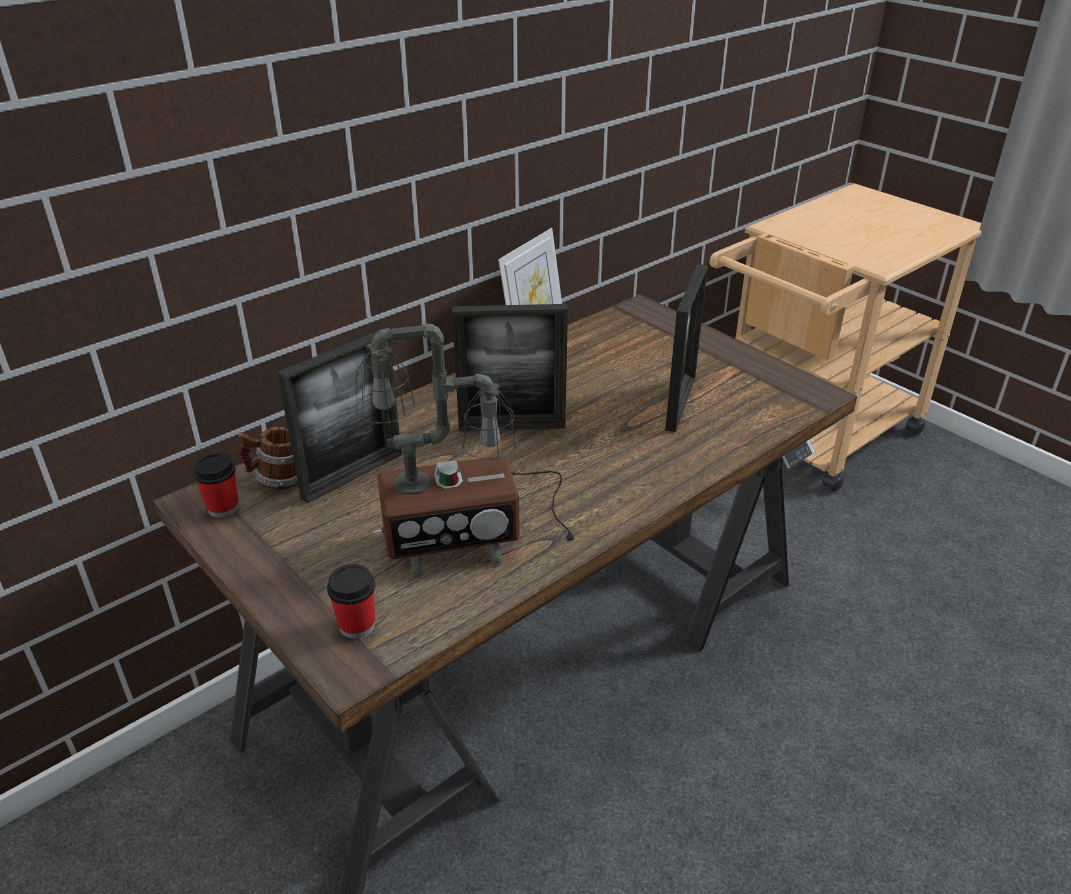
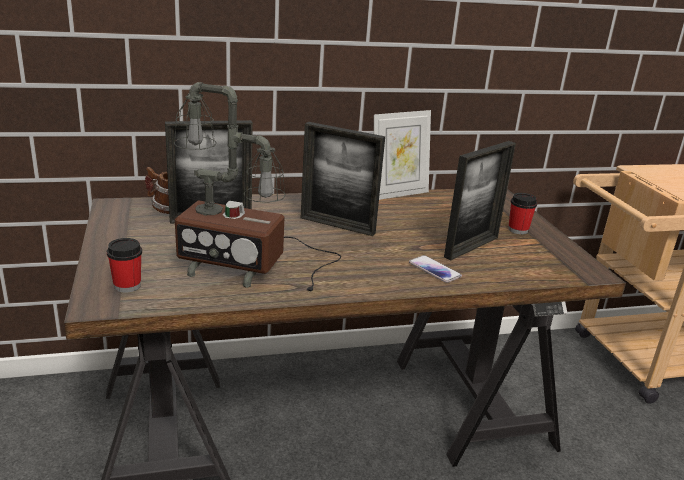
camera: 25 degrees right, 10 degrees down
cup [193,453,239,518] -> cup moved to [508,193,537,234]
none -> phone [409,255,462,283]

